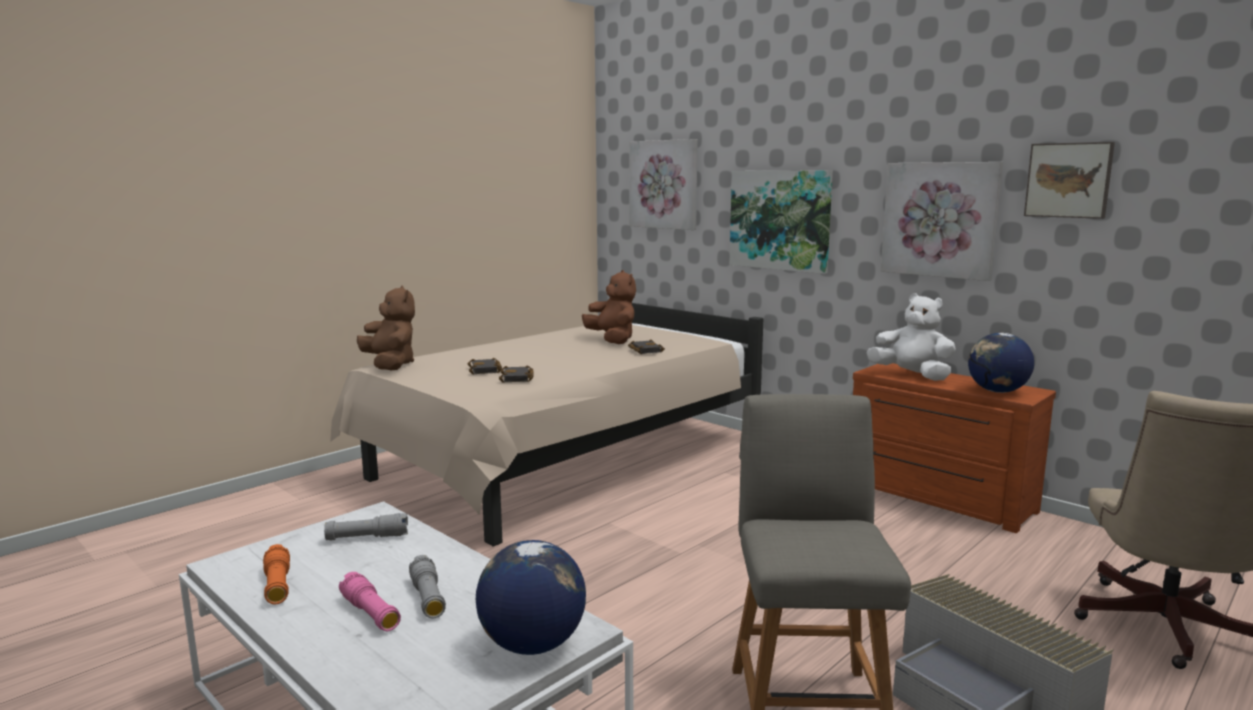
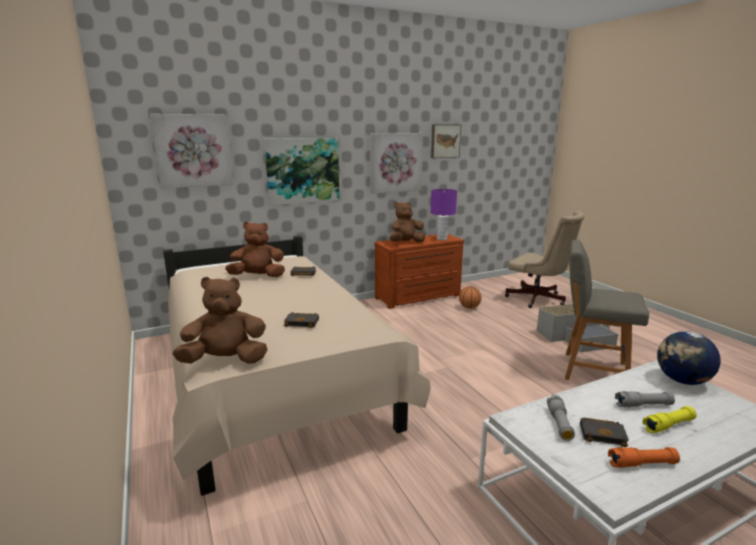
camera: 70 degrees left, 5 degrees up
pink flashlight [339,572,401,631] -> yellow flashlight [642,406,697,433]
black book [499,365,534,383] -> black book moved to [580,417,629,447]
white plush toy [866,293,956,381] -> brown plush toy [390,202,425,242]
globe [968,333,1034,393] -> purple table lamp [431,189,457,240]
none -> basketball [459,286,481,309]

